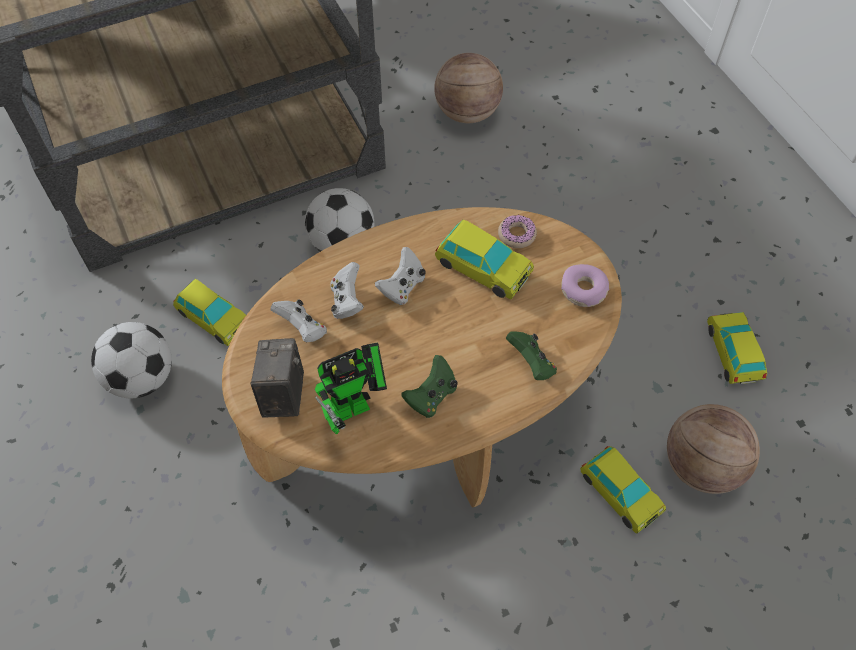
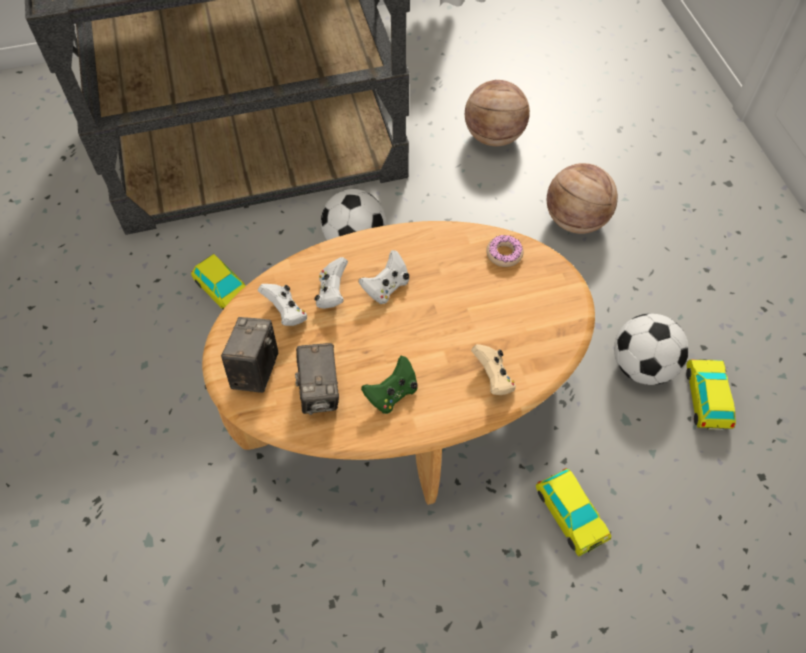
camera: 10 degrees right, 0 degrees up
football [91,322,172,398] -> football moved to [614,313,689,385]
toy robot [315,342,387,434] -> camera [295,343,339,415]
toy car [435,220,534,299] -> none
green game controller [506,331,557,380] -> beige game controller [471,344,516,395]
donut [561,264,609,307] -> none
basketball [667,404,760,494] -> basketball moved to [547,163,618,234]

